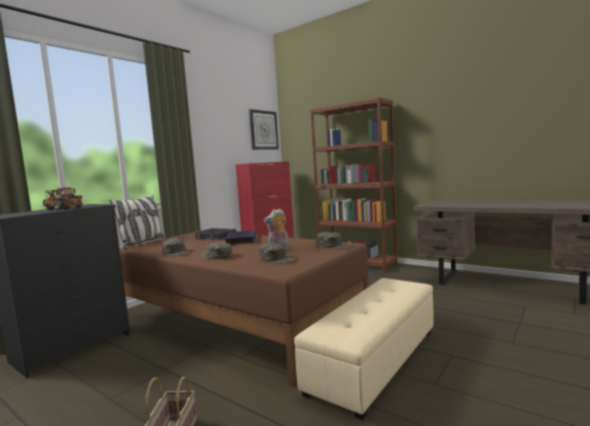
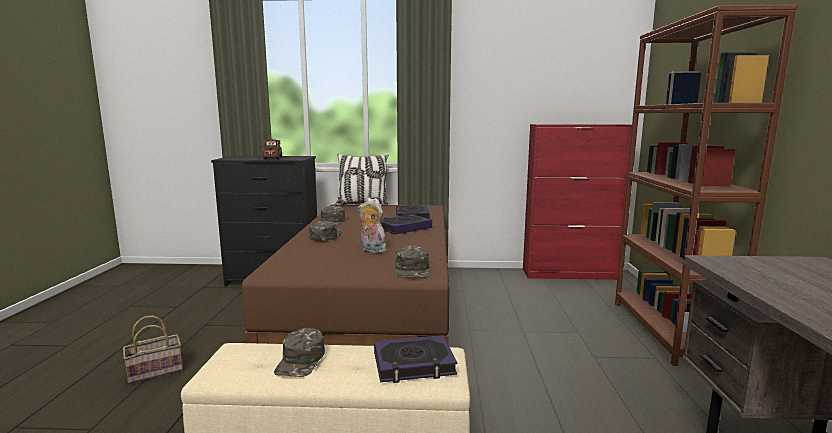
camera: 55 degrees right, 5 degrees up
wall clock [249,109,279,150] -> none
green cap [259,243,296,264] -> green cap moved to [274,328,325,377]
none -> book [374,335,457,383]

